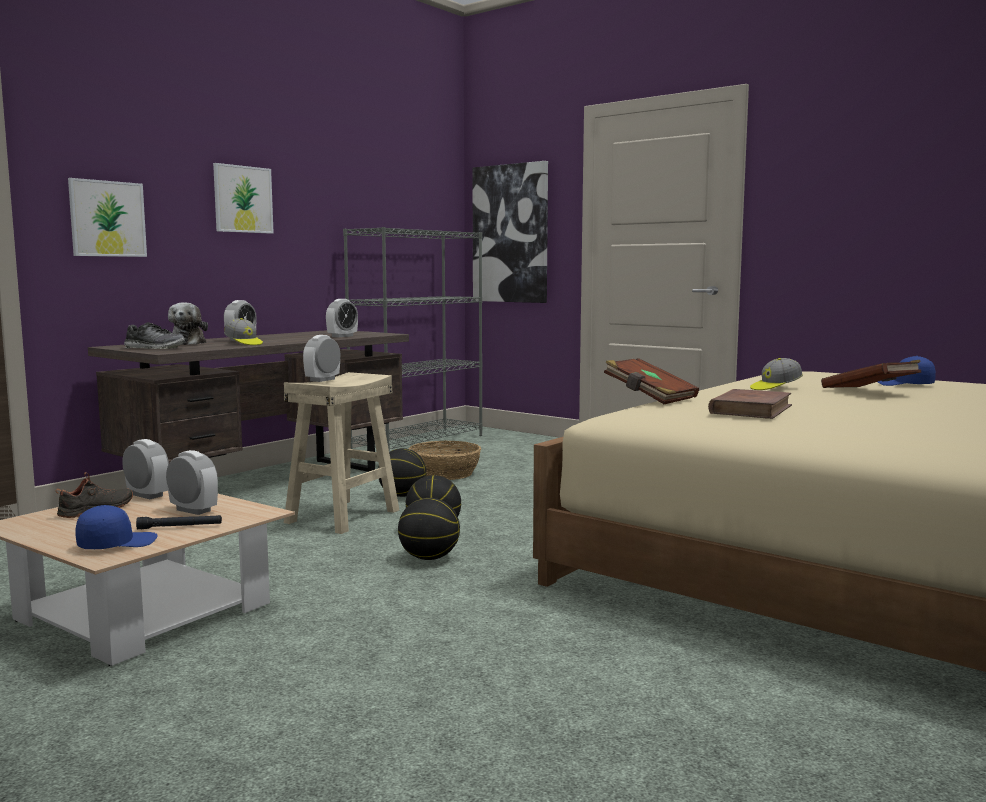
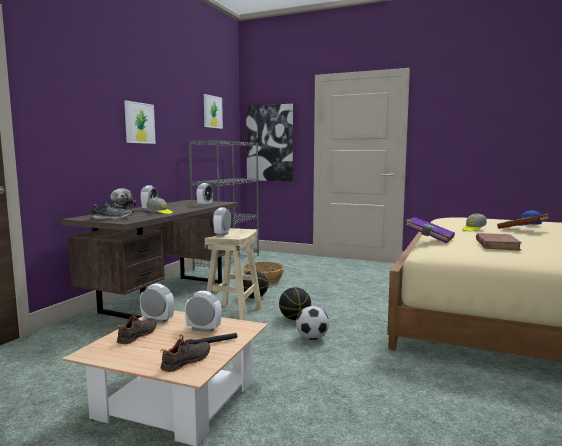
camera: 15 degrees left, 0 degrees up
picture [68,178,147,257] -> picture moved to [204,94,223,129]
blue cap [75,505,158,549] -> black shoe [161,334,210,372]
basketball [398,498,460,560] -> football [296,306,329,340]
brown book [604,358,699,404] -> purple book [405,217,455,243]

